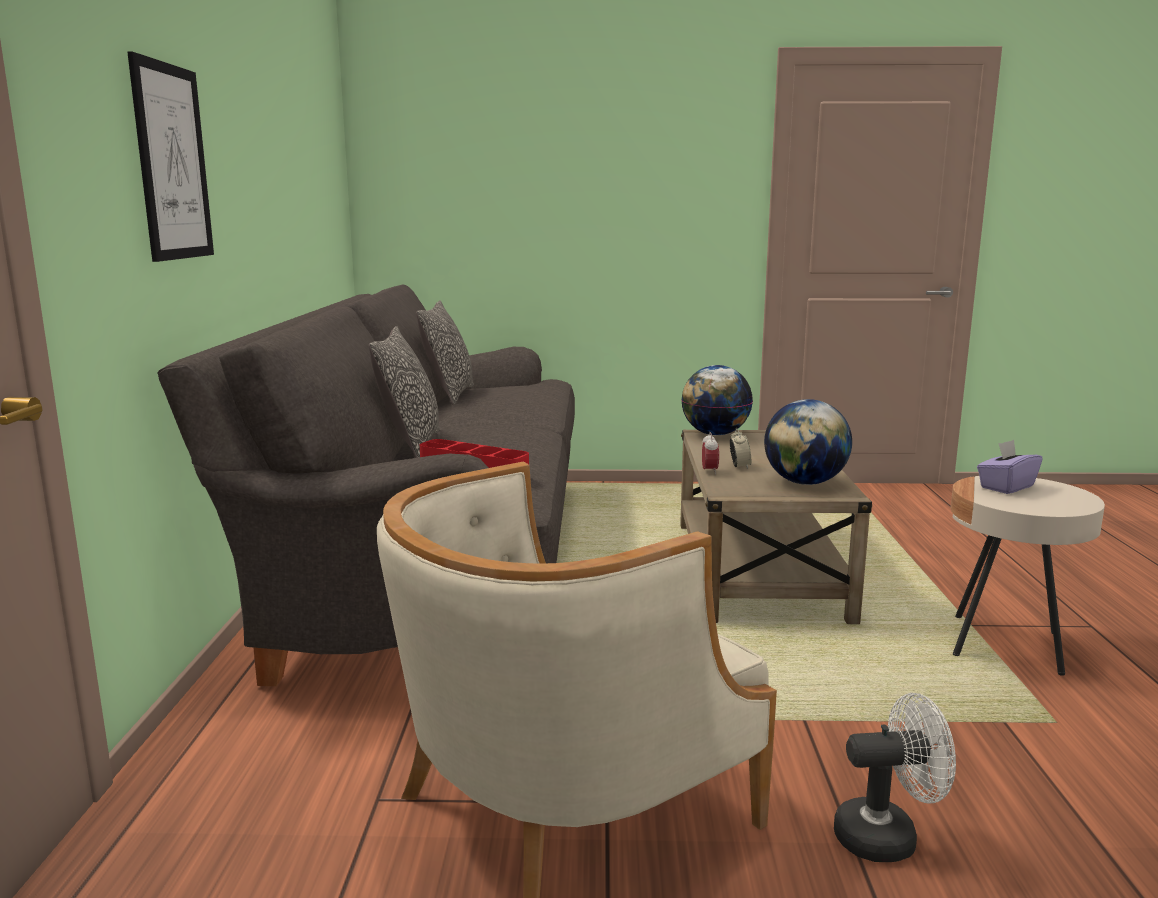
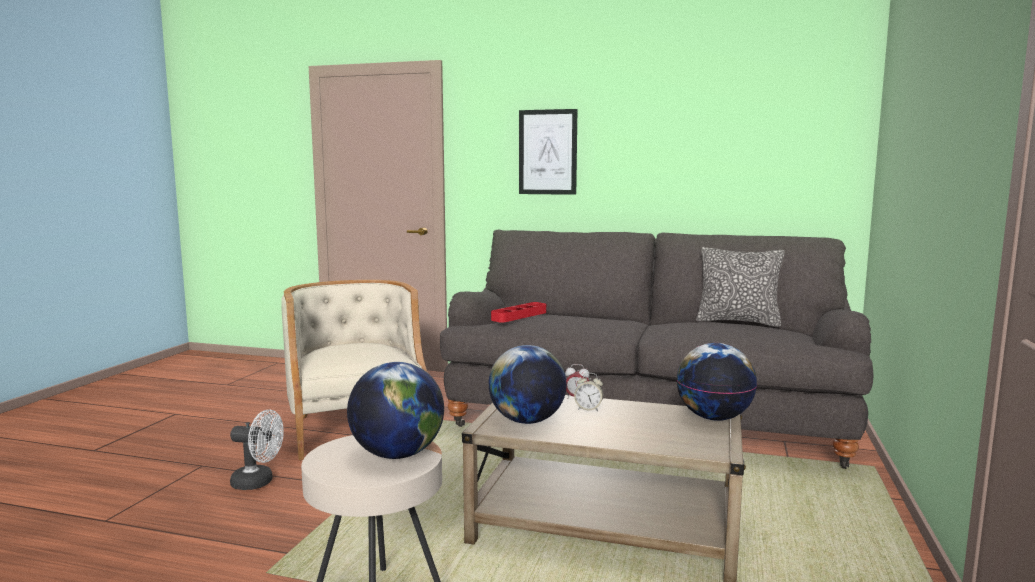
camera: 105 degrees right, 5 degrees down
pillow [369,326,440,458] -> none
white fan [834,693,956,862] -> white fan turned 90 degrees counterclockwise [230,409,284,490]
purple tissue box [977,440,1043,494] -> globe [347,362,444,459]

